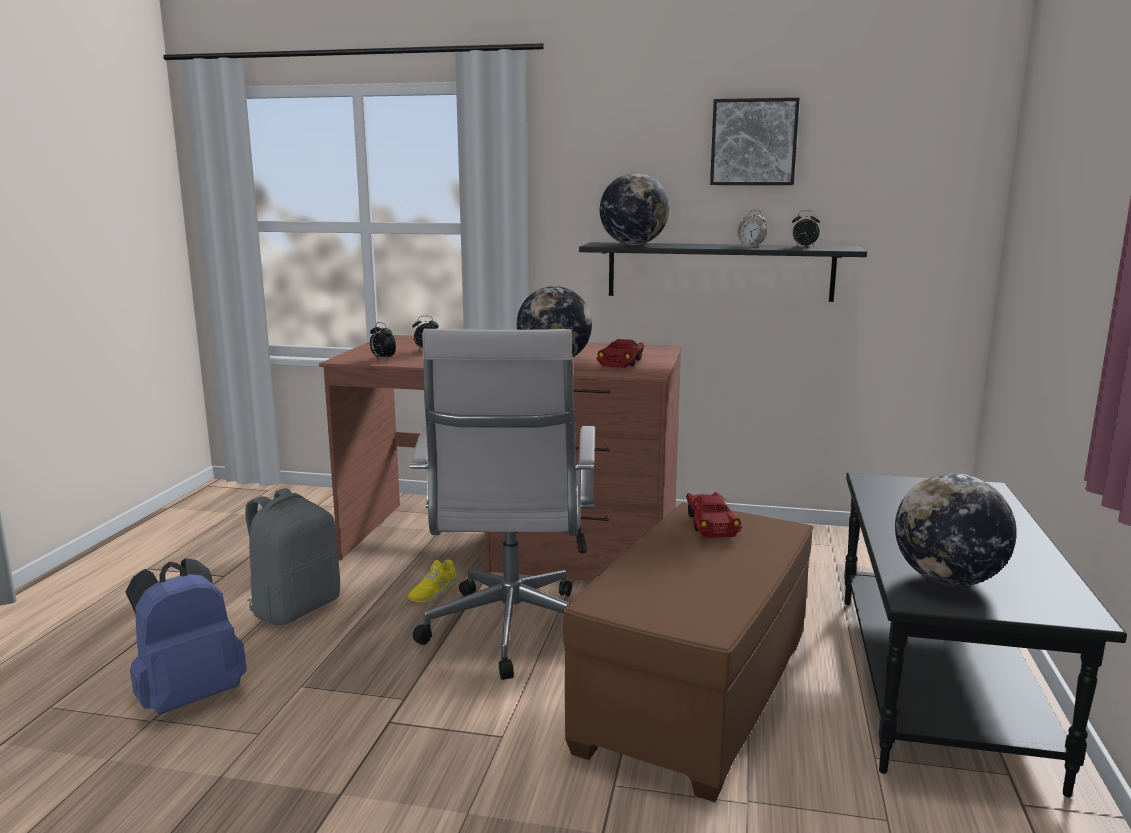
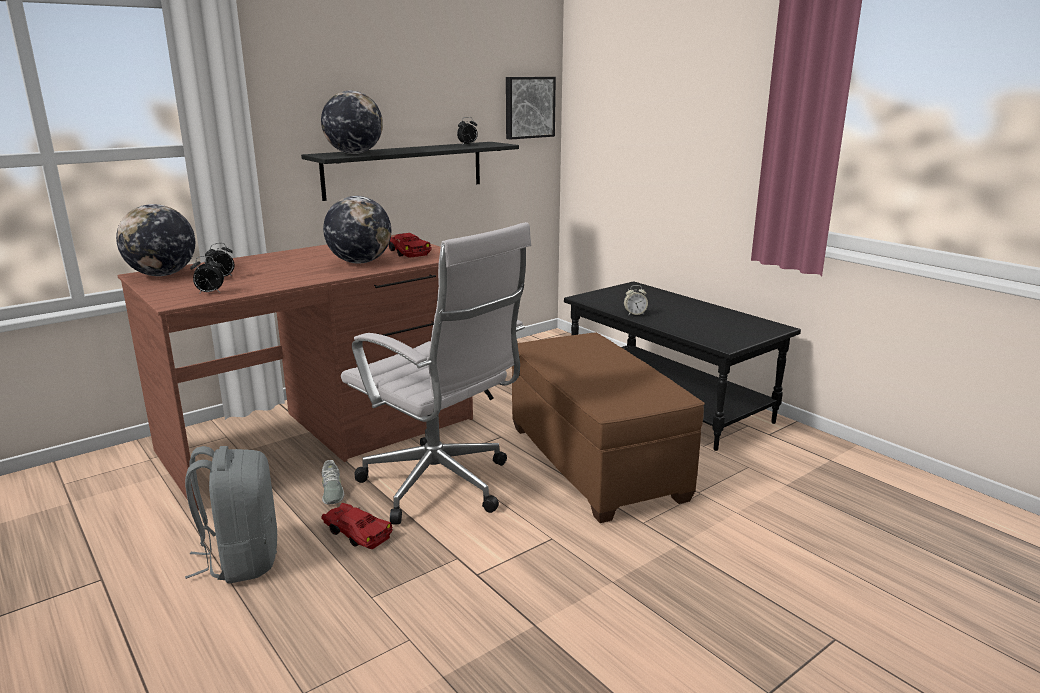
camera: 50 degrees left, 5 degrees up
blue backpack [126,558,247,714] -> none
yellow shoe [408,560,458,602] -> grey shoe [322,460,344,504]
red toy car [686,492,742,538] -> red toy car moved to [321,503,393,549]
picture [710,98,800,185] -> picture moved to [506,77,556,140]
alarm clock [737,210,767,246] -> alarm clock moved to [624,285,648,316]
globe [895,473,1017,586] -> globe moved to [116,204,195,276]

